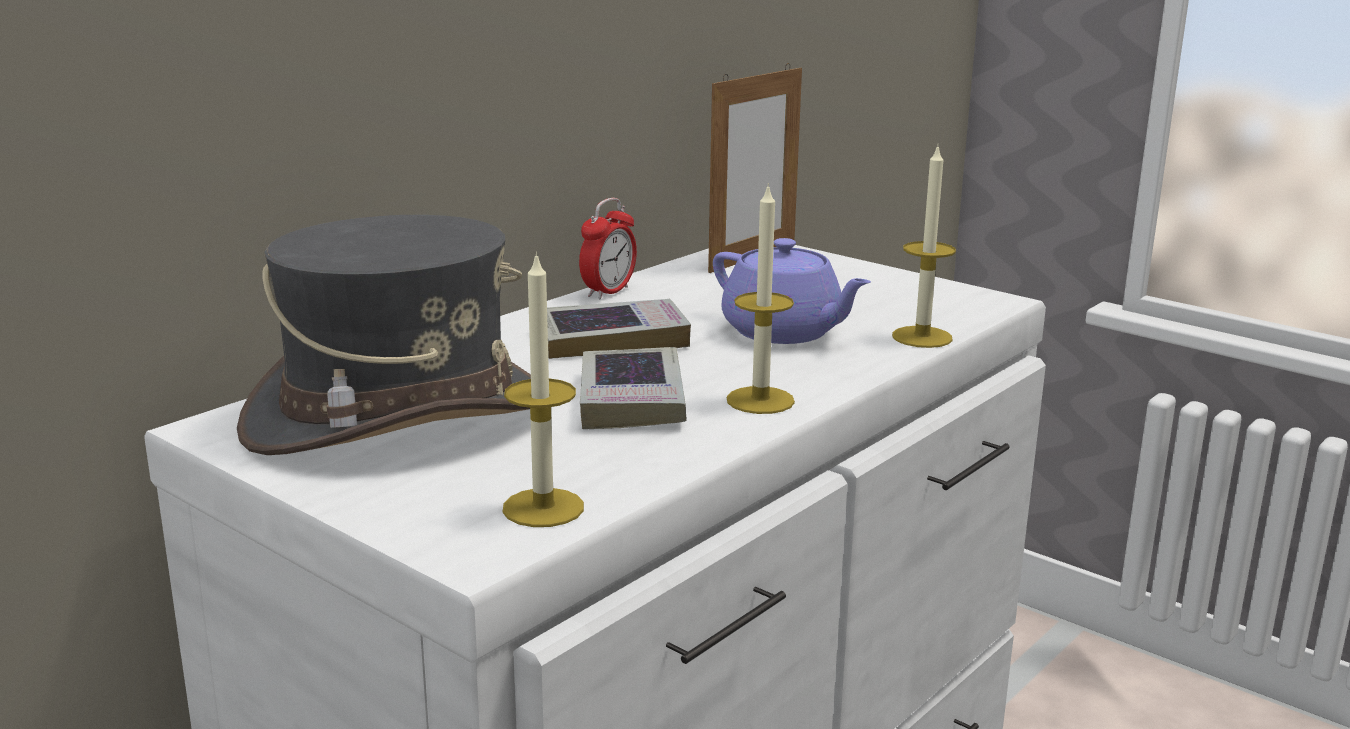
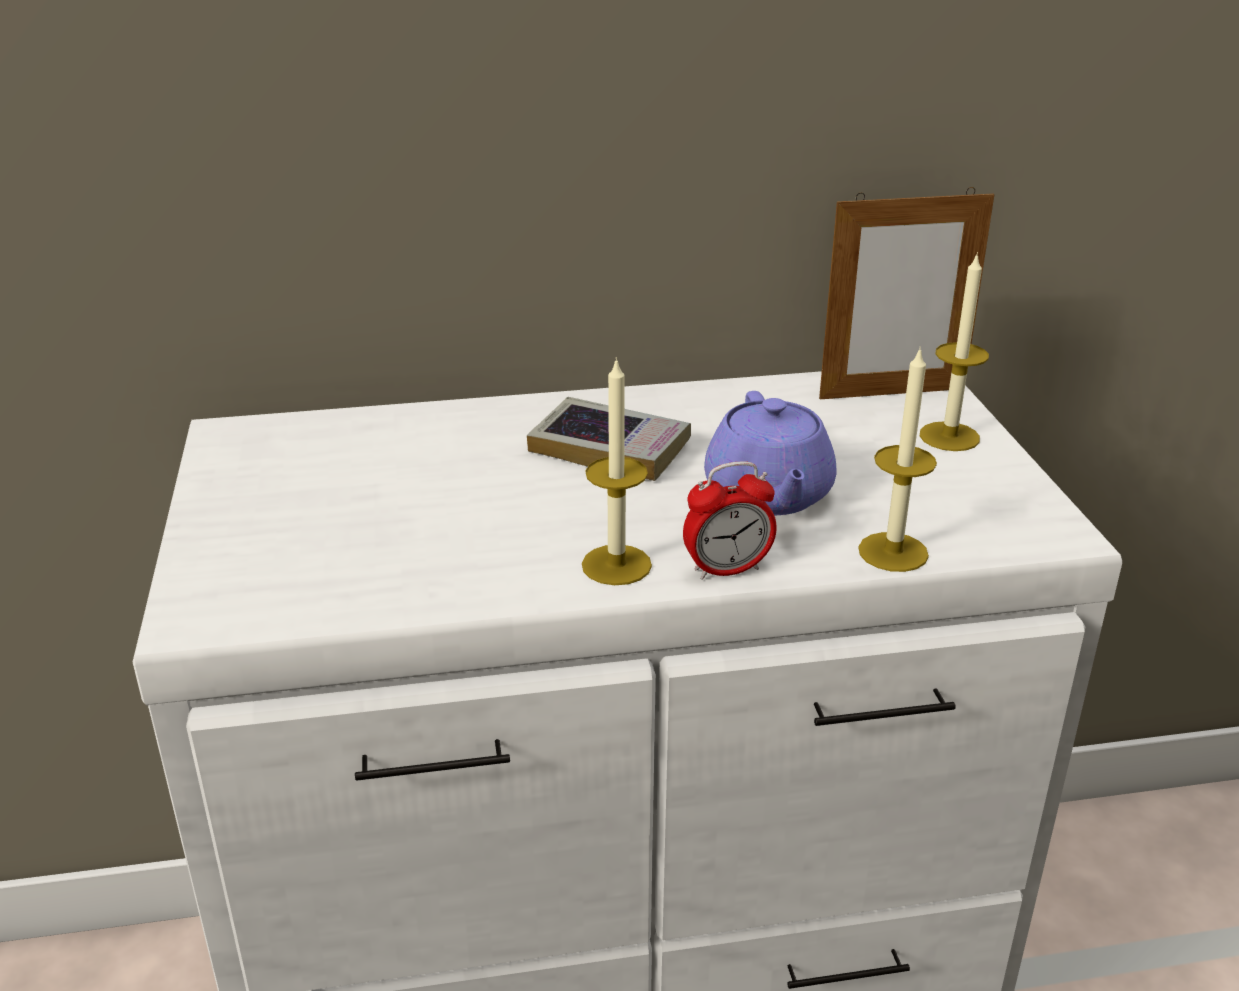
camera: 40 degrees right, 10 degrees up
grey hat [237,215,531,455] -> none
candle [503,251,584,527] -> candle moved to [920,252,989,451]
alarm clock [579,198,637,299] -> alarm clock moved to [683,461,777,580]
book [580,347,687,429] -> none

